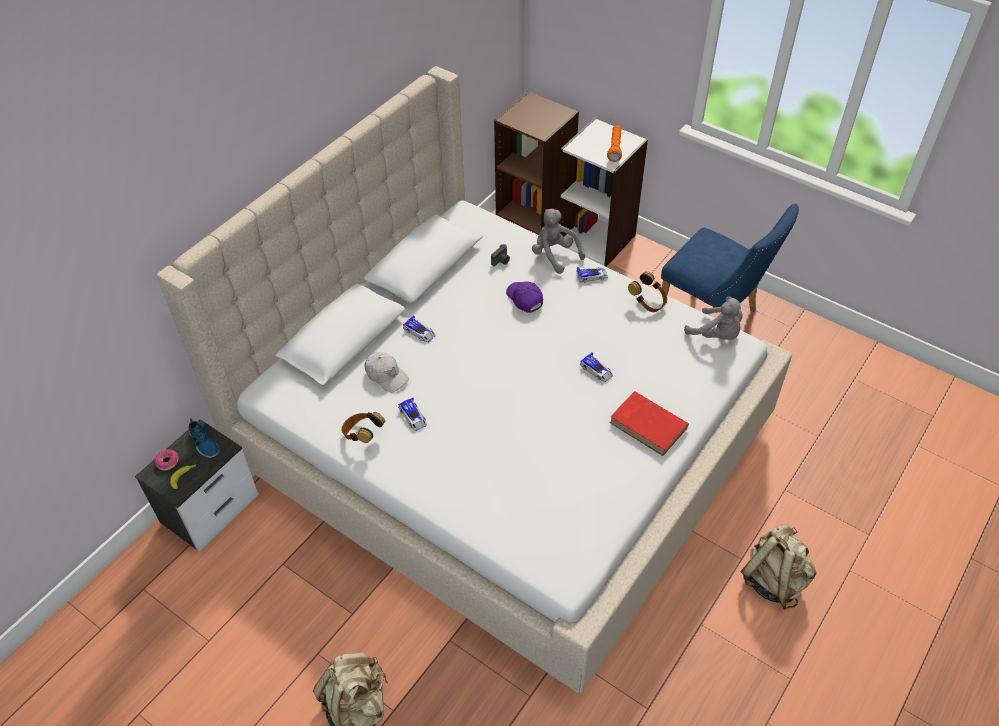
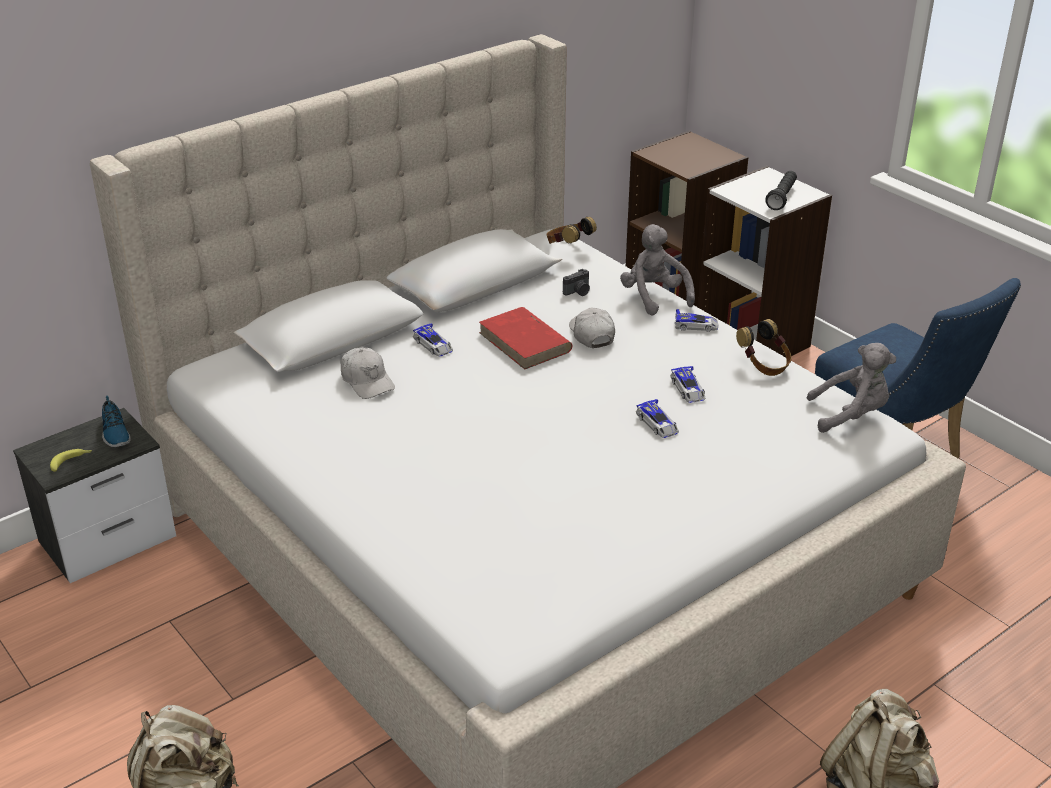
camera: 15 degrees right, 15 degrees down
donut [154,449,179,470] -> none
headphones [341,412,385,443] -> headphones moved to [546,217,597,244]
toy car [398,398,427,431] -> toy car moved to [670,366,705,403]
purple cap [506,281,543,313] -> white cap [569,308,615,348]
orange flashlight [607,125,622,162] -> black flashlight [765,171,797,210]
red book [610,391,689,456] -> red book moved to [479,307,572,369]
grey plush toy [684,296,742,340] -> grey plush toy turned 60 degrees counterclockwise [807,343,896,433]

